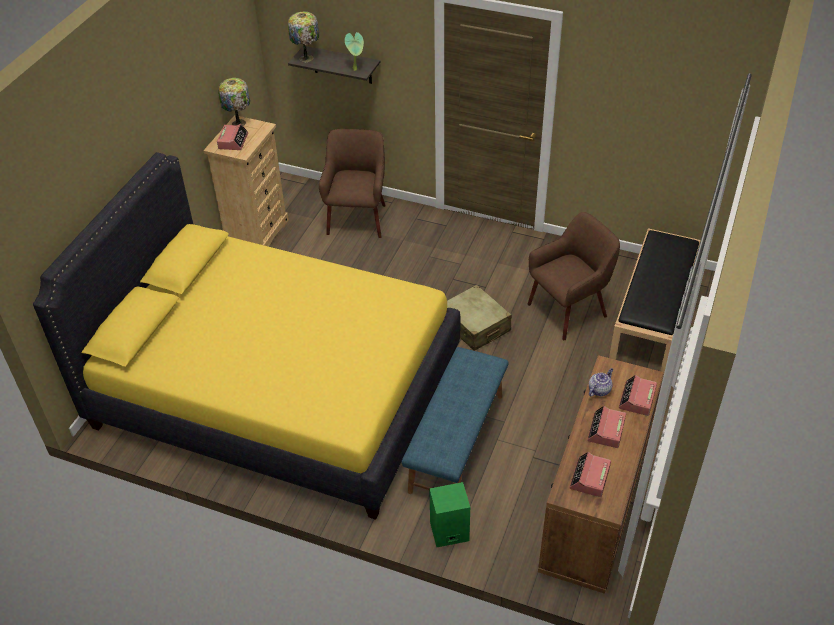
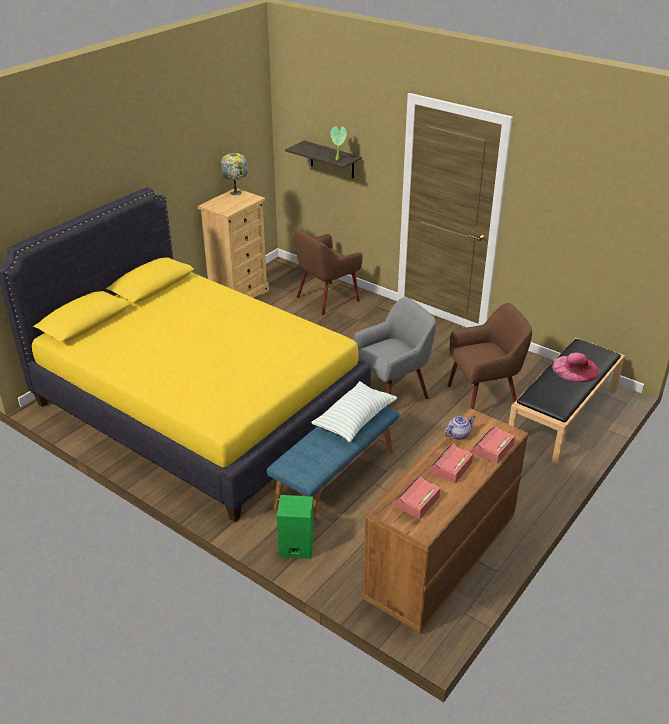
camera: 15 degrees right, 10 degrees down
alarm clock [217,124,248,150] -> none
table lamp [288,11,319,62] -> none
brown armchair [319,129,386,238] -> brown armchair turned 150 degrees counterclockwise [293,227,363,315]
beige suitcase [447,285,512,351] -> grey armchair [354,297,436,407]
none -> pillow [311,381,397,442]
none -> pink hat [552,352,600,382]

